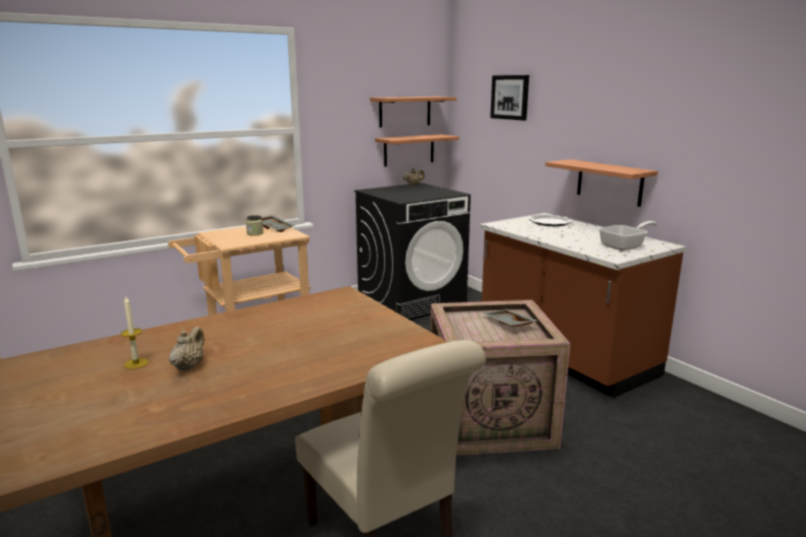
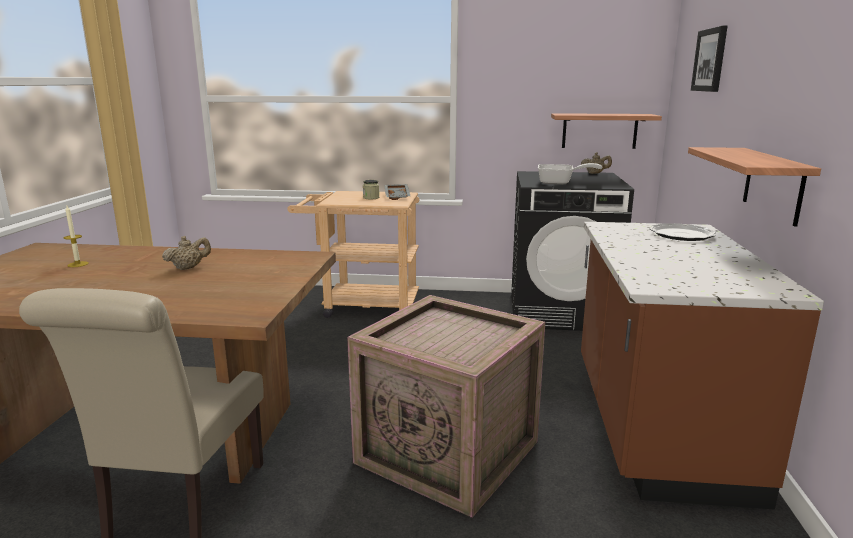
camera: 40 degrees right, 0 degrees up
beige teapot [169,327,204,371] -> beige teapot moved to [162,236,211,270]
shelf [370,97,457,128] -> none
grey tray [483,309,538,327] -> none
frying pan [599,221,658,251] -> frying pan moved to [538,163,602,185]

